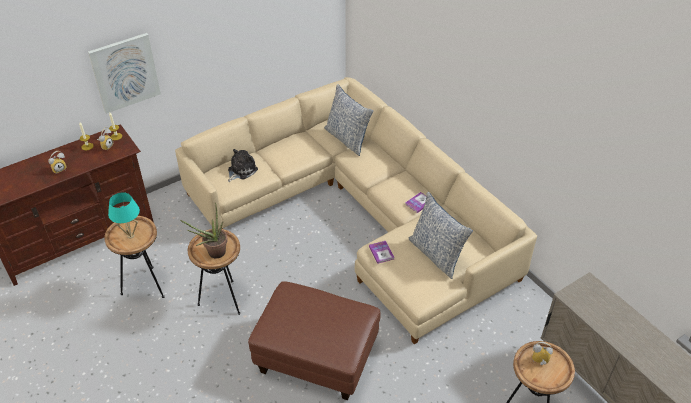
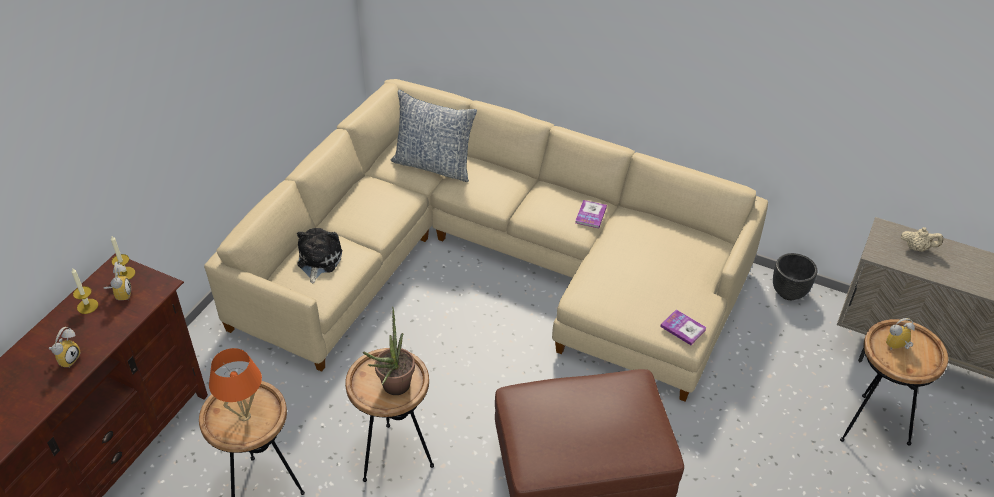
camera: 30 degrees left, 0 degrees up
picture [88,33,161,114] -> none
turquoise table lamp [108,192,140,238] -> orange table lamp [209,348,262,421]
book [369,241,395,264] -> book moved to [660,309,707,345]
pillow [409,192,473,279] -> none
none -> black planter [773,253,817,300]
none -> beige teapot [901,227,943,252]

